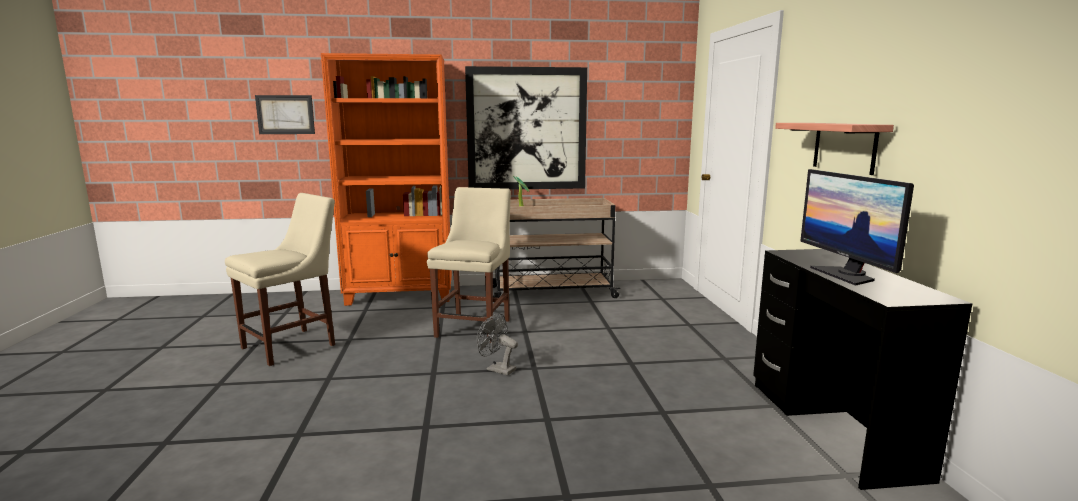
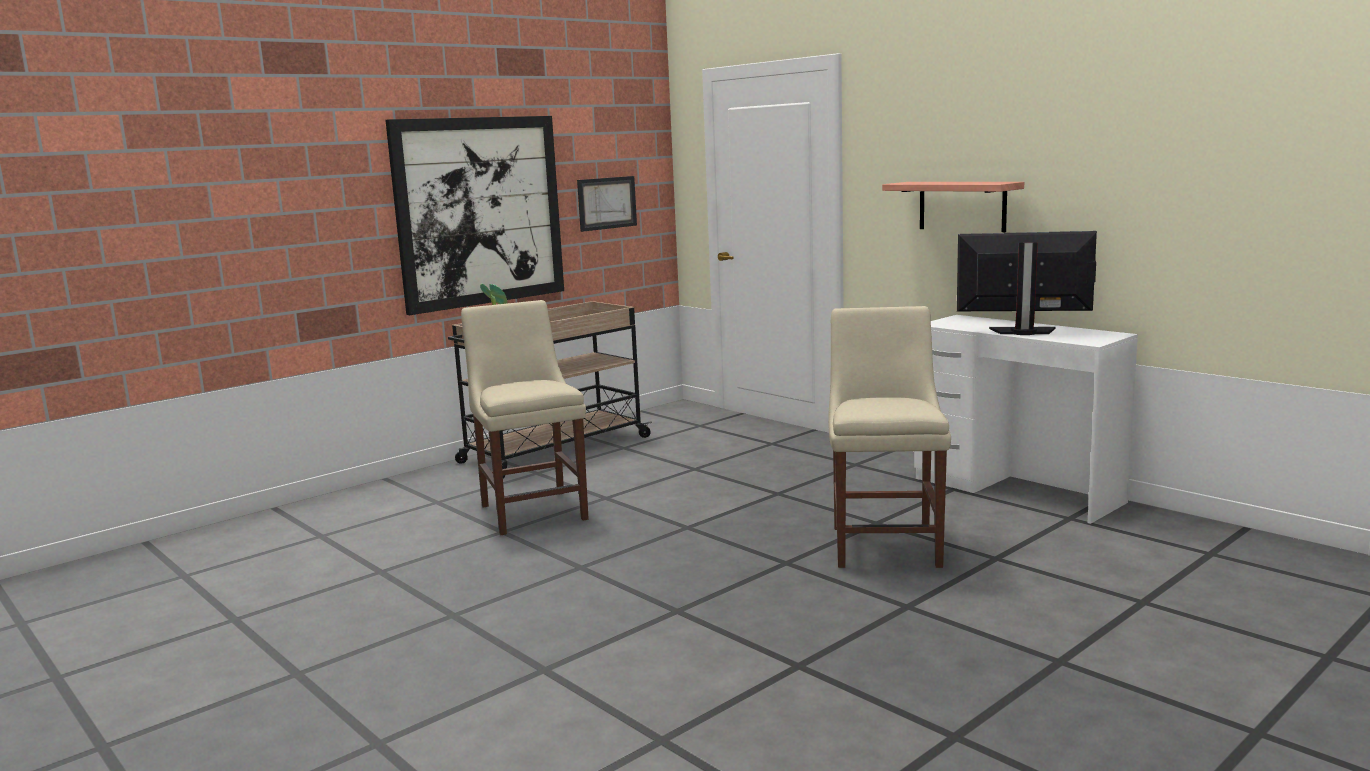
camera: 35 degrees left, 0 degrees up
beige chair [225,193,335,366] -> beige chair moved to [828,306,951,568]
picture [255,95,315,134] -> picture moved to [577,176,637,232]
orange bookcase [321,53,452,306] -> none
grey fan [477,313,518,376] -> none
black desk [753,249,972,490] -> white desk [914,315,1138,524]
monitor [800,169,914,286] -> monitor turned 150 degrees clockwise [957,231,1097,335]

